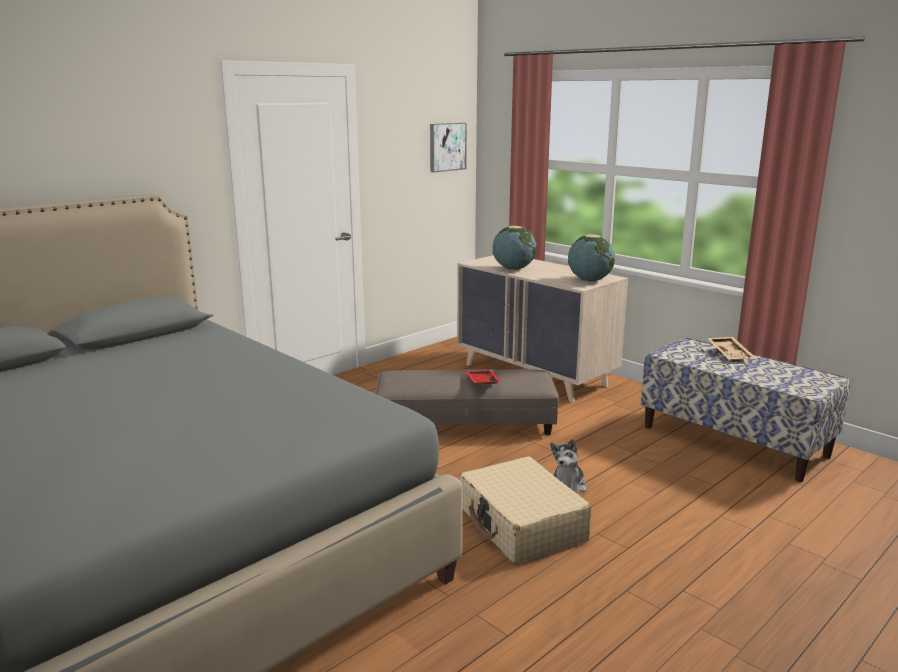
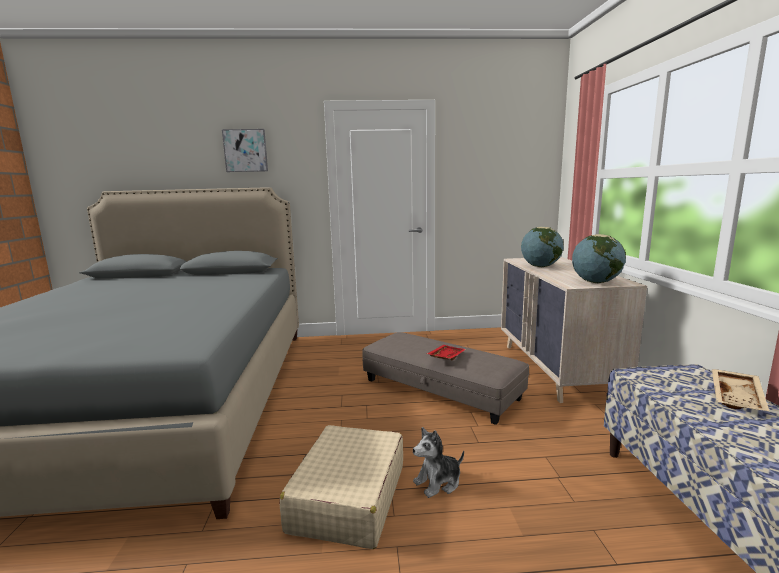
camera: 40 degrees right, 5 degrees down
picture [430,123,467,173] -> picture moved to [222,129,268,172]

